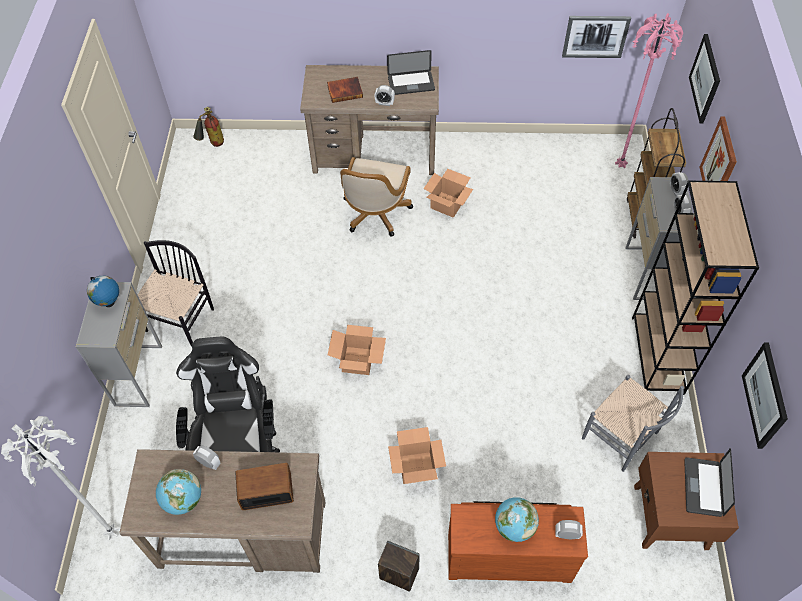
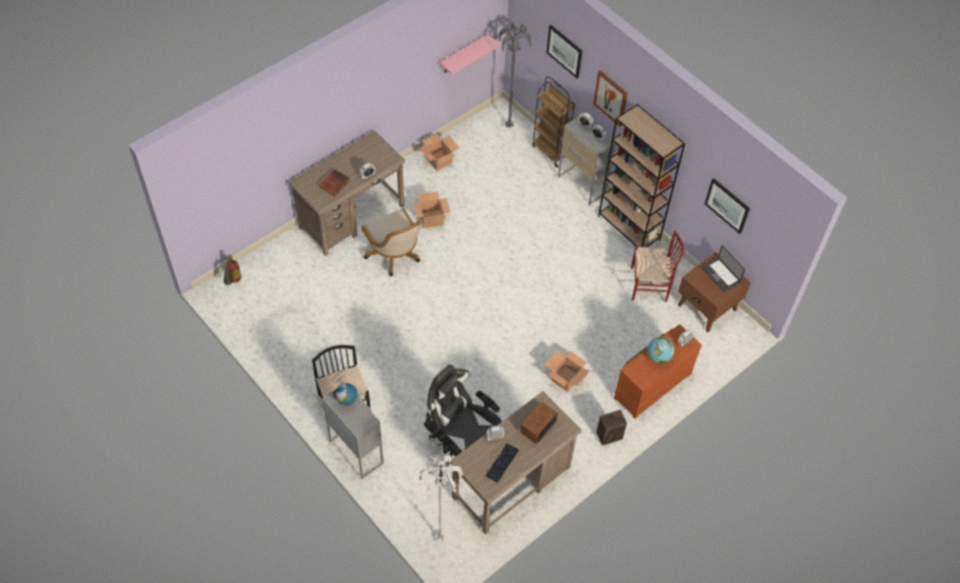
camera: 45 degrees left, 0 degrees up
globe [156,469,201,515] -> keyboard [486,443,519,483]
cardboard box [328,325,386,375] -> cardboard box moved to [419,134,460,171]
laptop [387,50,435,95] -> none
picture [562,16,631,58] -> pink shelf [440,34,500,75]
grey chair [582,375,684,472] -> red chair [631,231,684,302]
pink floor lamp [615,13,683,168] -> grey floor lamp [498,22,532,128]

